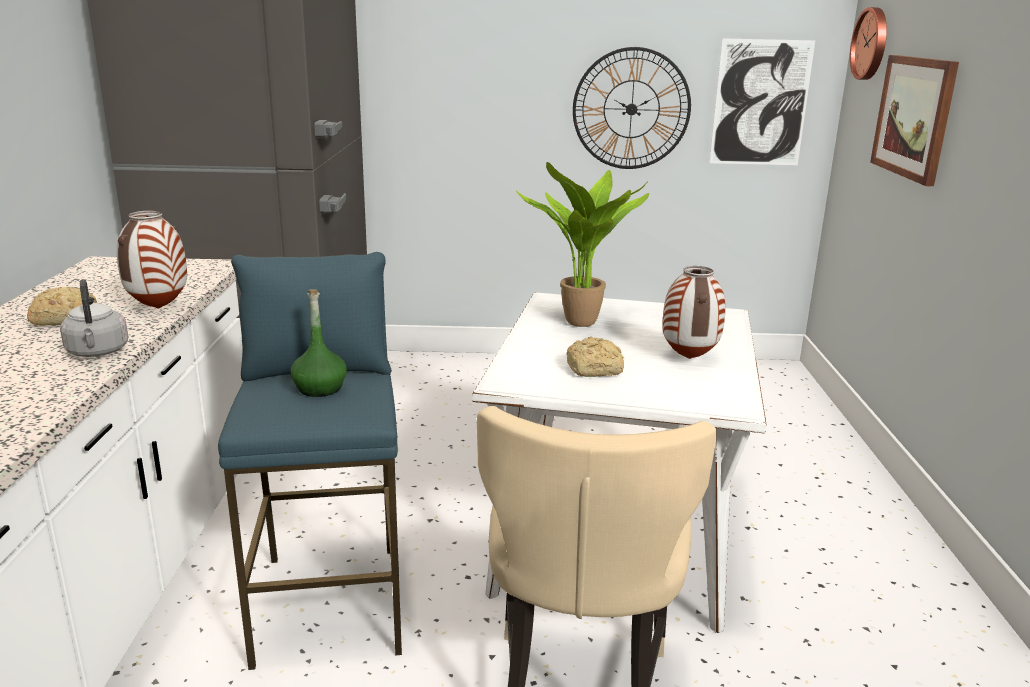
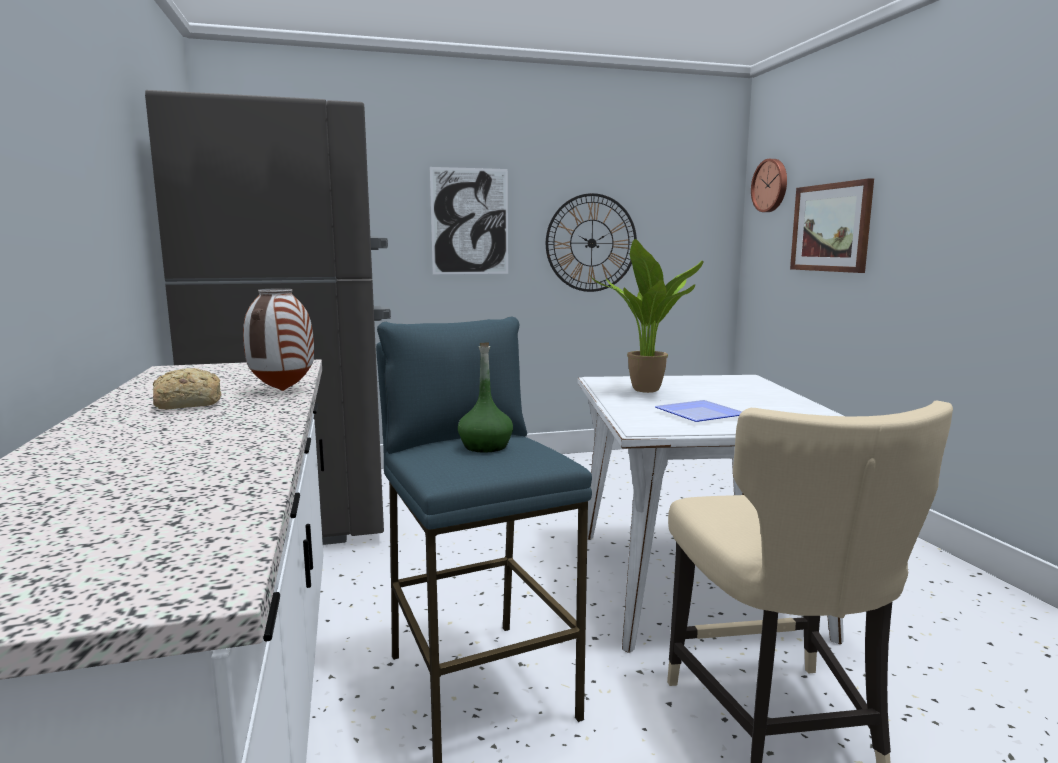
camera: 15 degrees left, 10 degrees down
grey kettle [60,279,128,357] -> none
bread [566,337,624,377] -> plate [655,400,742,422]
vase [663,266,725,359] -> none
picture [710,38,815,165] -> picture moved to [430,167,508,274]

